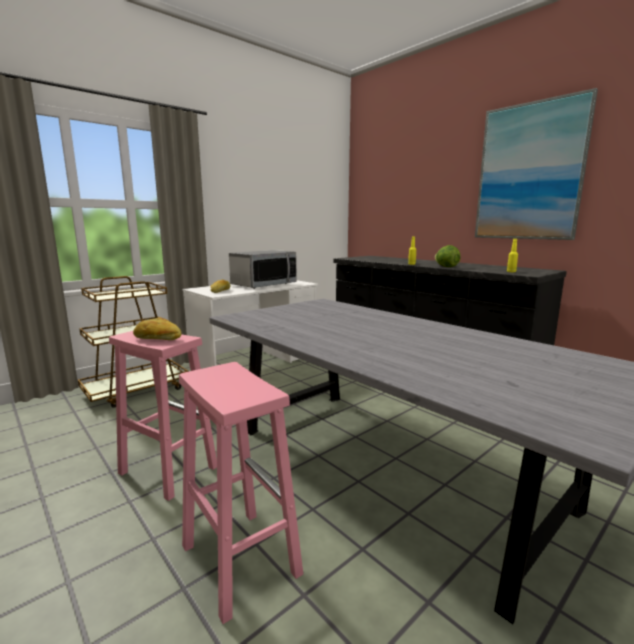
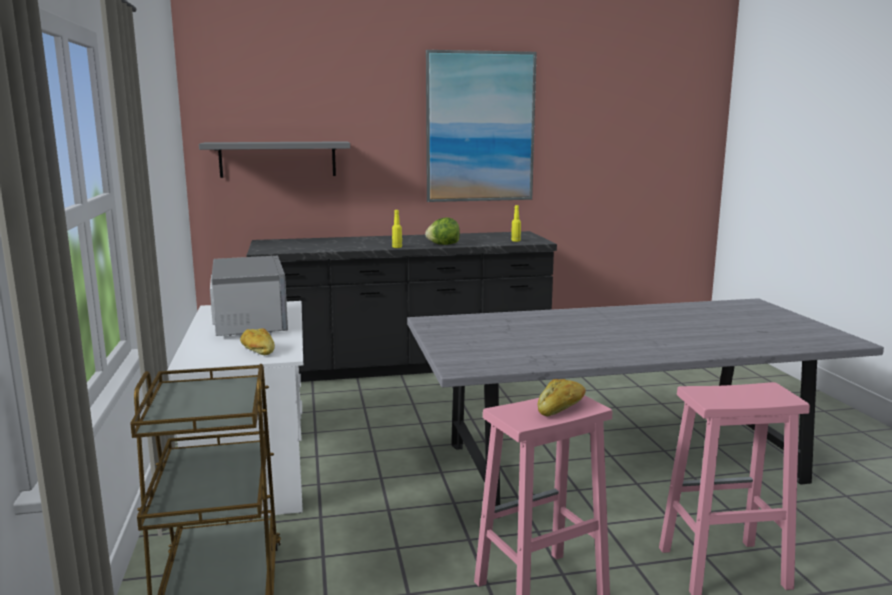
camera: 60 degrees left, 0 degrees up
none -> grey shelf [199,141,350,178]

